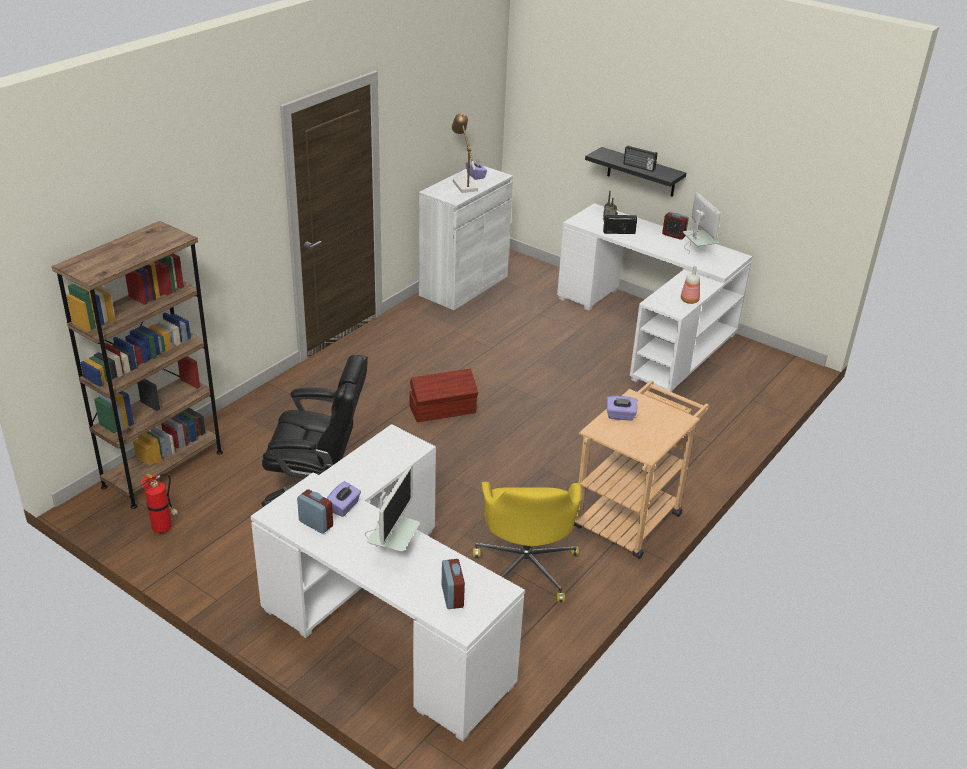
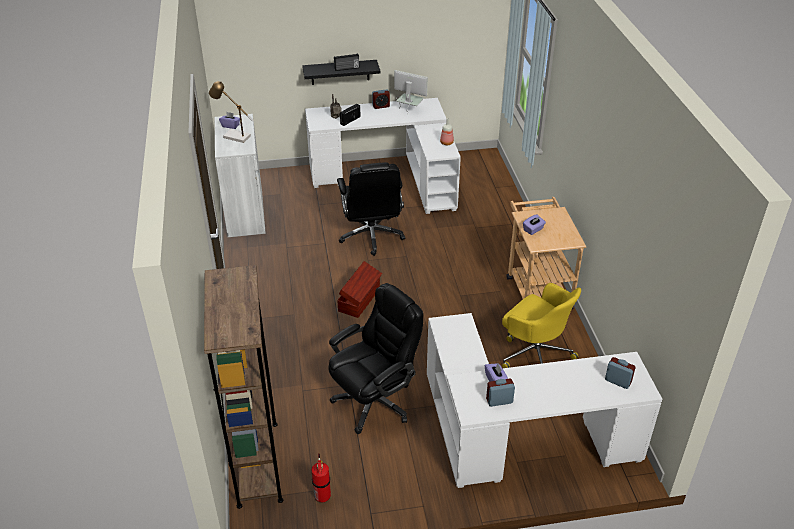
camera: 45 degrees left, 5 degrees up
monitor [365,466,420,551] -> none
none -> black office chair [337,162,405,256]

